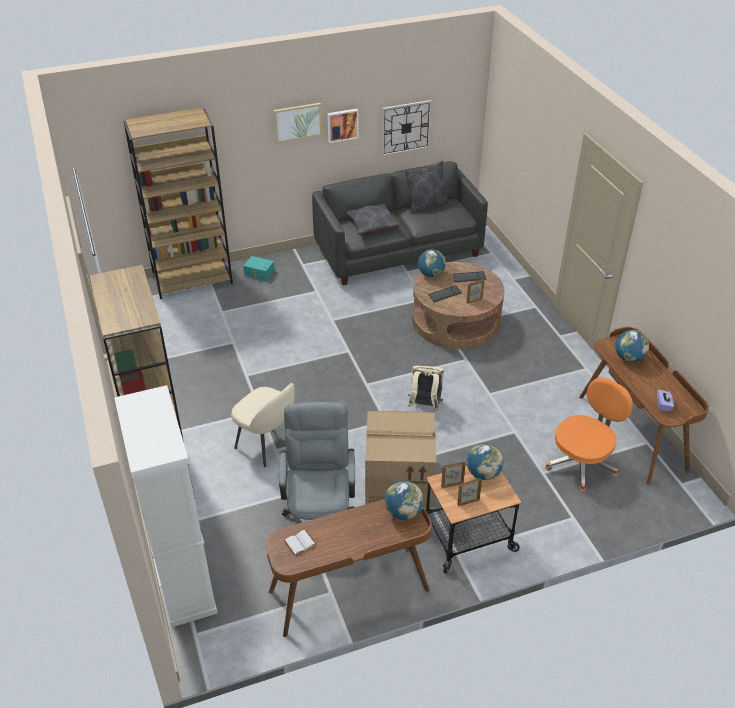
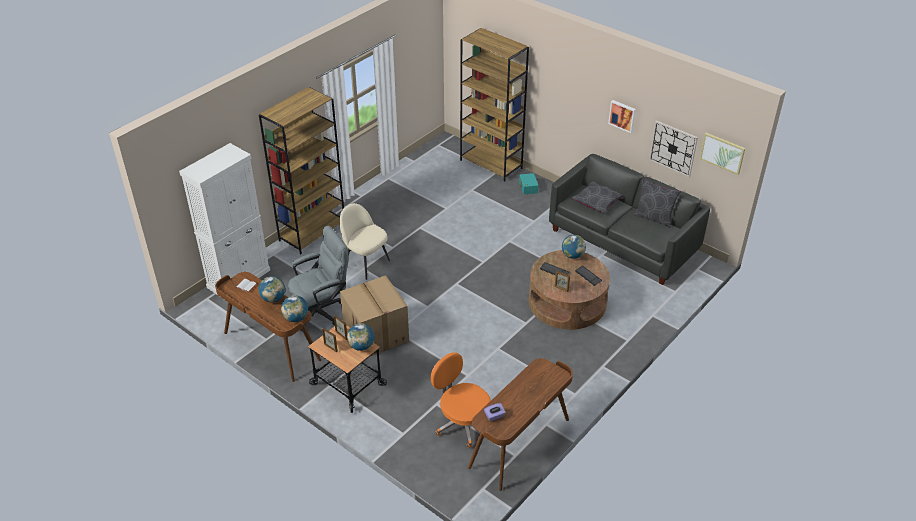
camera: 60 degrees right, 0 degrees up
beige chair [231,383,295,467] -> beige chair turned 120 degrees clockwise [340,203,390,280]
picture [273,103,322,143] -> picture moved to [700,133,745,175]
beige backpack [408,366,444,411] -> none
orange office chair [545,378,633,492] -> orange office chair turned 150 degrees counterclockwise [431,352,491,448]
globe [615,330,649,362] -> globe moved to [259,276,285,302]

